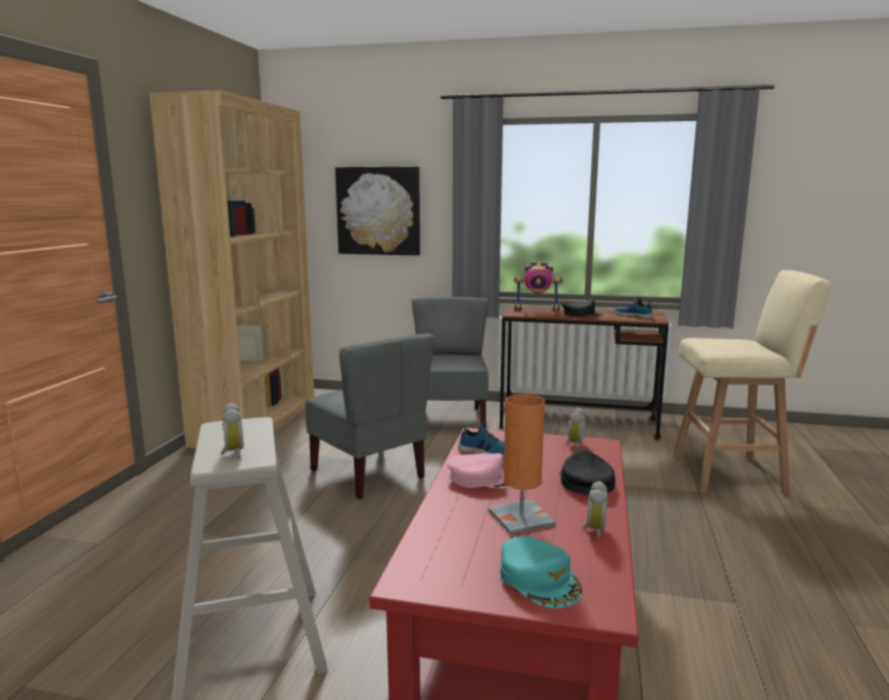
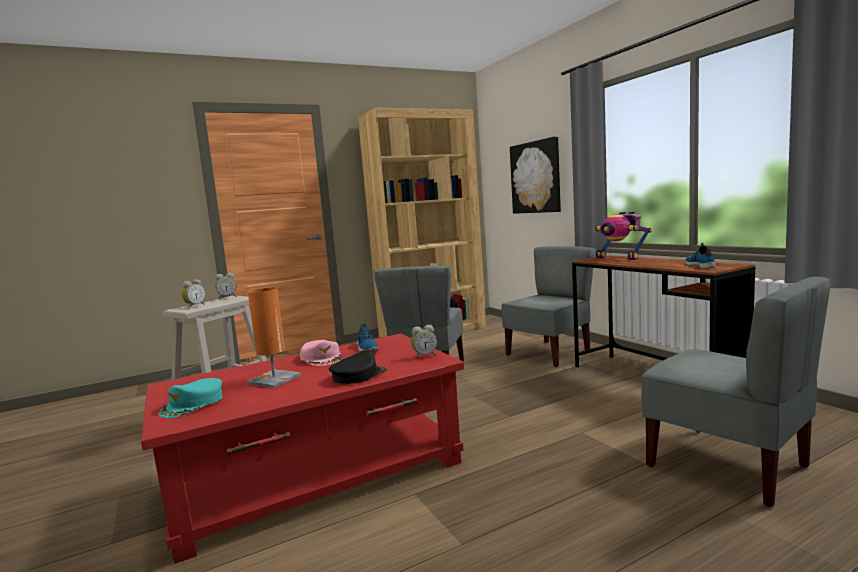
camera: 50 degrees right, 5 degrees down
black cap [562,299,603,317] -> none
alarm clock [583,481,608,539] -> alarm clock moved to [215,273,236,299]
beige stool [673,270,831,496] -> grey chair [641,277,831,507]

